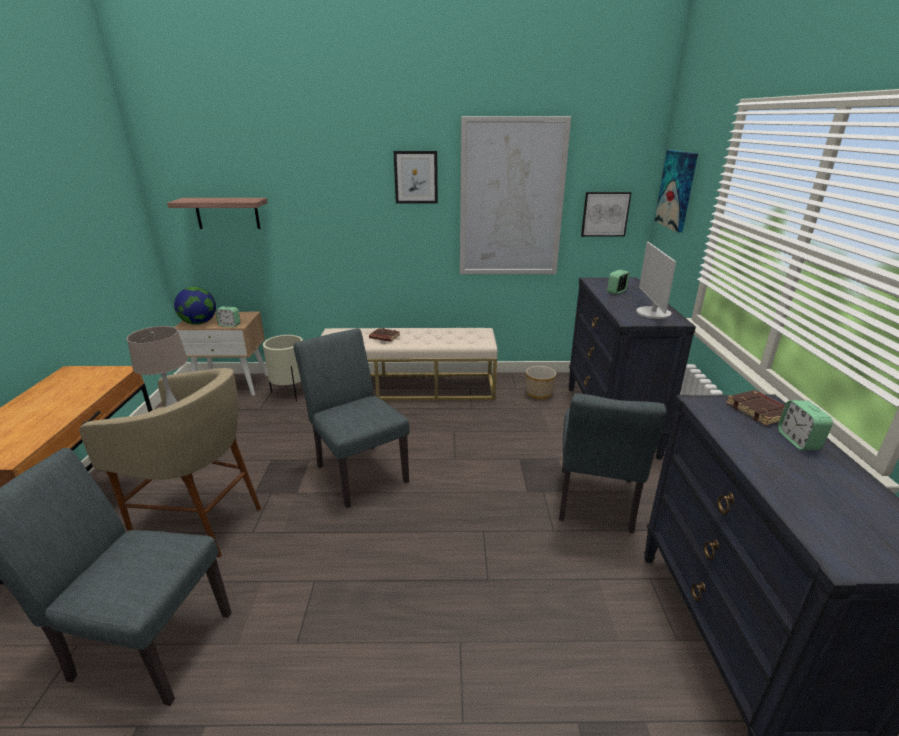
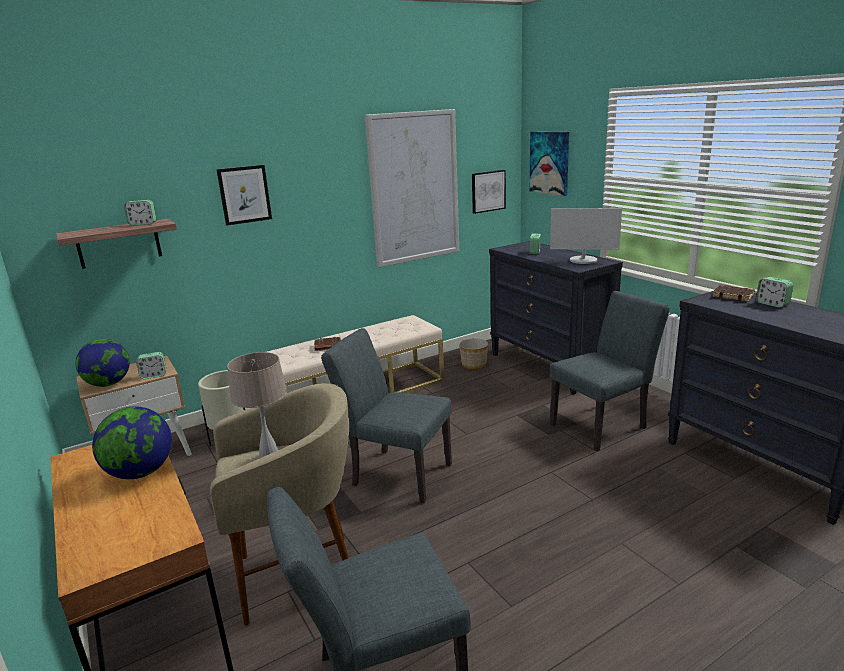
camera: 30 degrees left, 5 degrees down
picture [393,151,438,204] -> picture moved to [216,165,272,225]
grey chair [559,393,667,533] -> grey chair turned 105 degrees counterclockwise [550,291,670,451]
monitor [636,242,676,319] -> monitor turned 45 degrees counterclockwise [550,208,622,264]
none -> globe [92,407,172,479]
none -> alarm clock [124,200,156,226]

